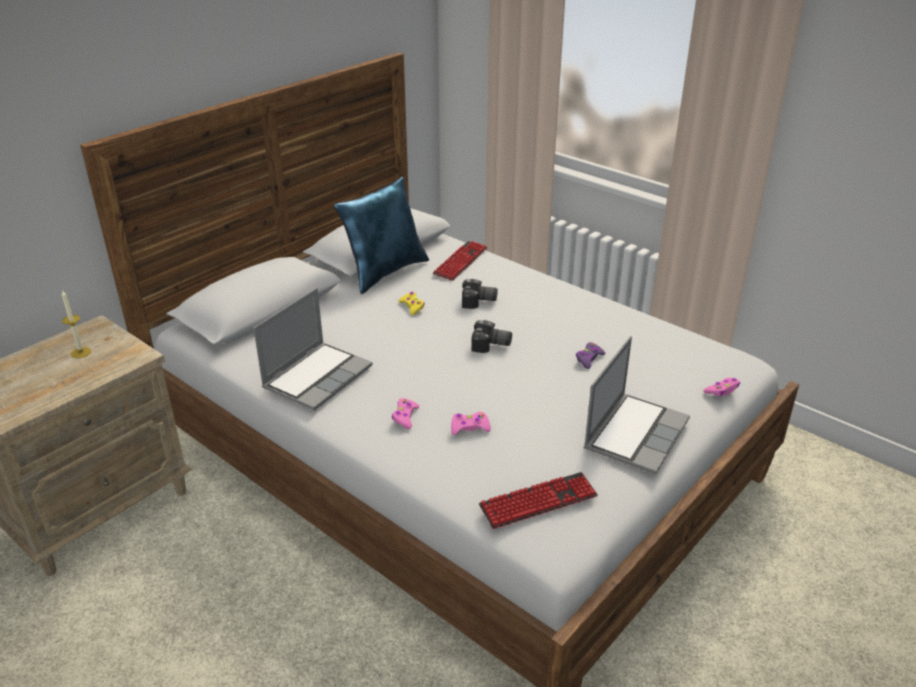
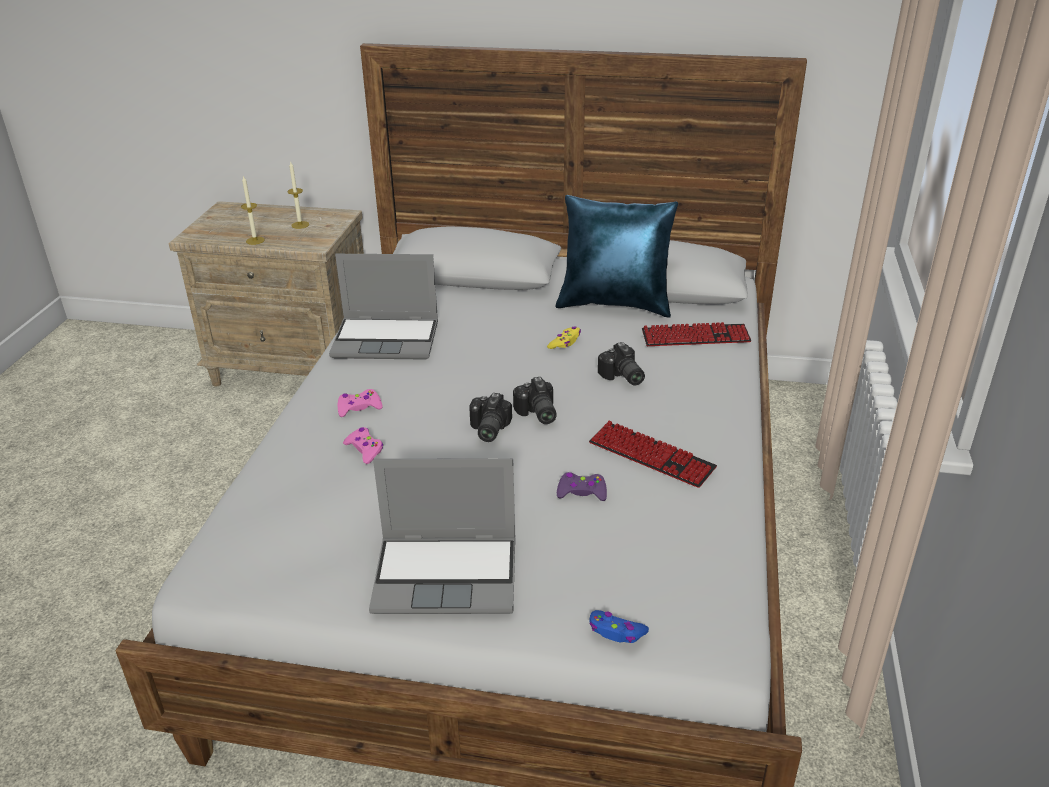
camera: 60 degrees right, 0 degrees up
keyboard [479,472,598,529] -> keyboard moved to [589,421,717,488]
pink game controller [703,378,740,396] -> blue game controller [589,610,649,643]
none -> candle [241,175,265,245]
none -> camera [469,393,512,442]

